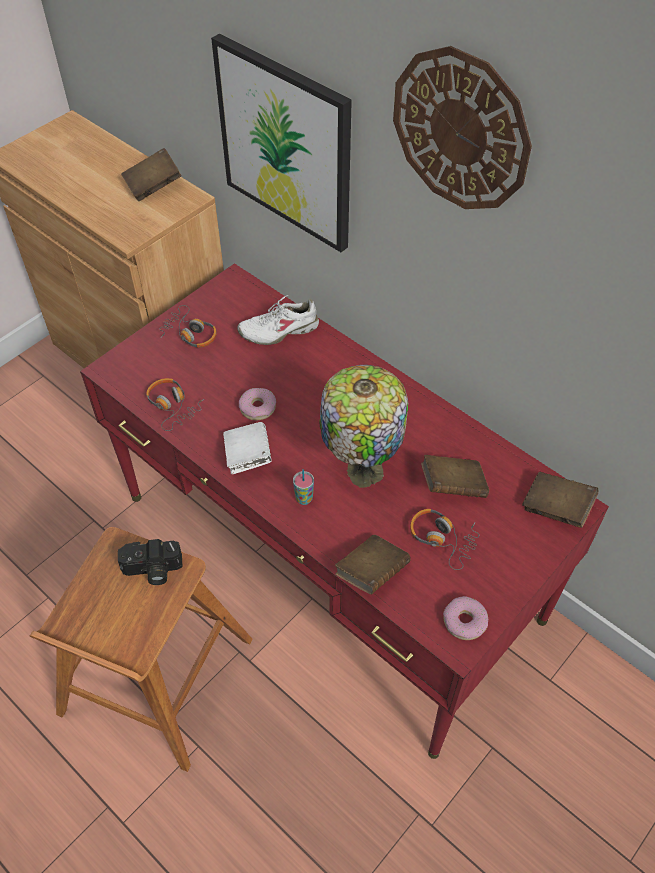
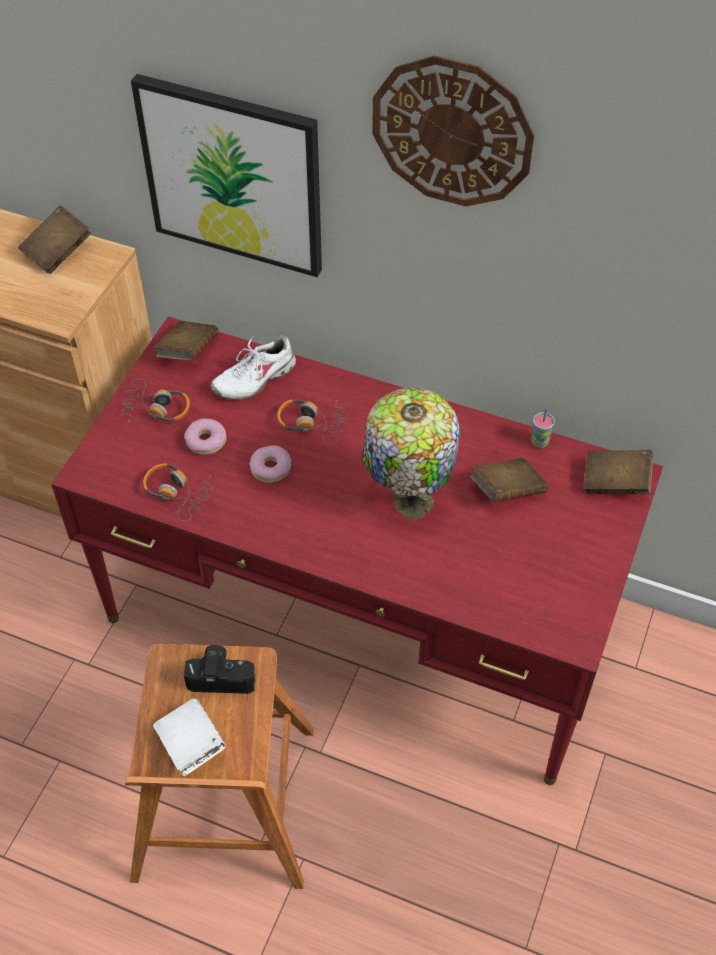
camera: 20 degrees left, 0 degrees up
camera [118,539,182,585] -> camera turned 150 degrees counterclockwise [184,645,256,694]
white book [223,422,272,474] -> white book moved to [153,699,226,776]
cup [293,469,314,505] -> cup moved to [531,409,555,448]
brown book [335,535,411,595] -> brown book moved to [153,321,219,360]
headphones [410,509,479,570] -> headphones moved to [277,399,345,445]
donut [443,596,488,640] -> donut moved to [184,418,227,455]

